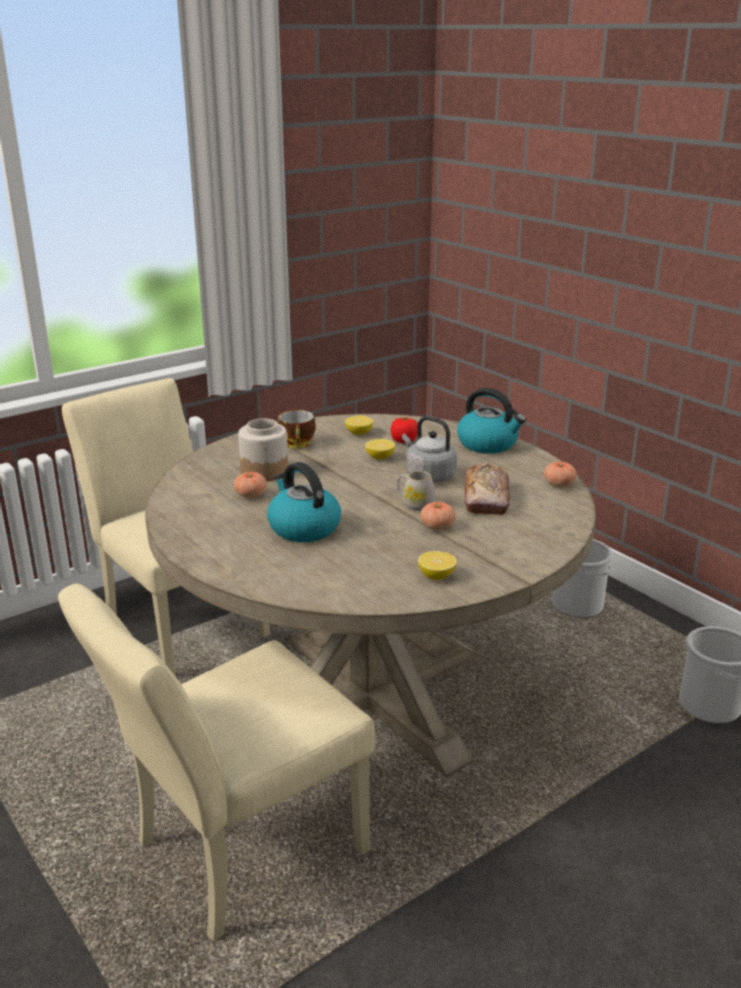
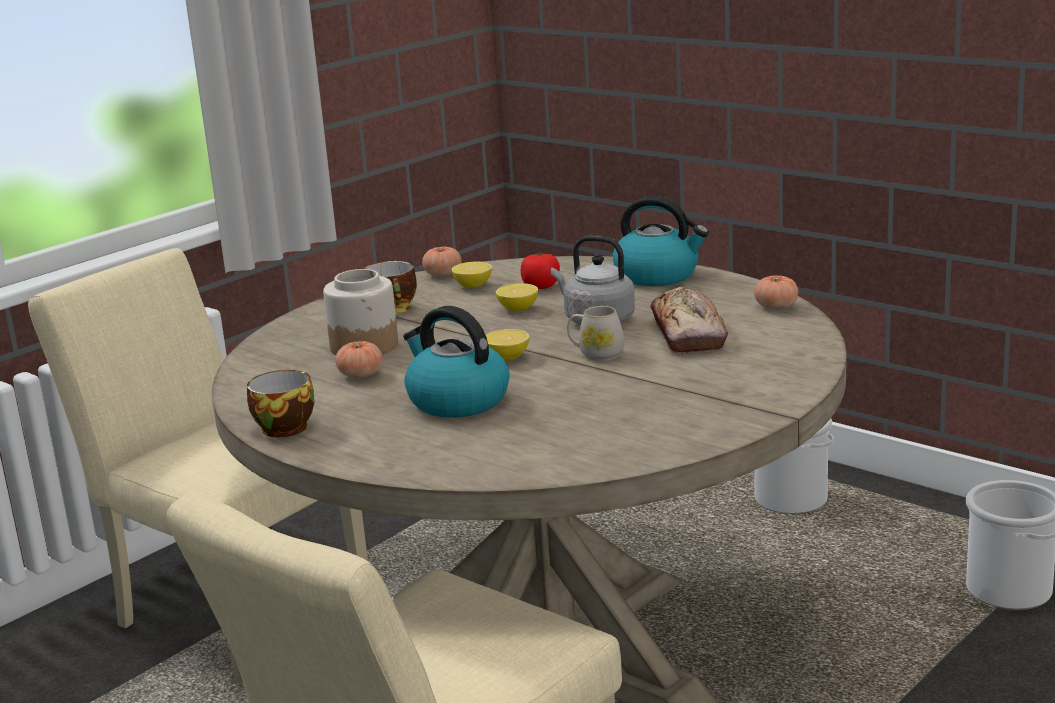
camera: 10 degrees left, 5 degrees down
lemon [418,551,457,580] -> lemon moved to [486,329,530,361]
tomato [421,502,456,530] -> tomato moved to [422,247,462,277]
none -> cup [247,370,314,437]

